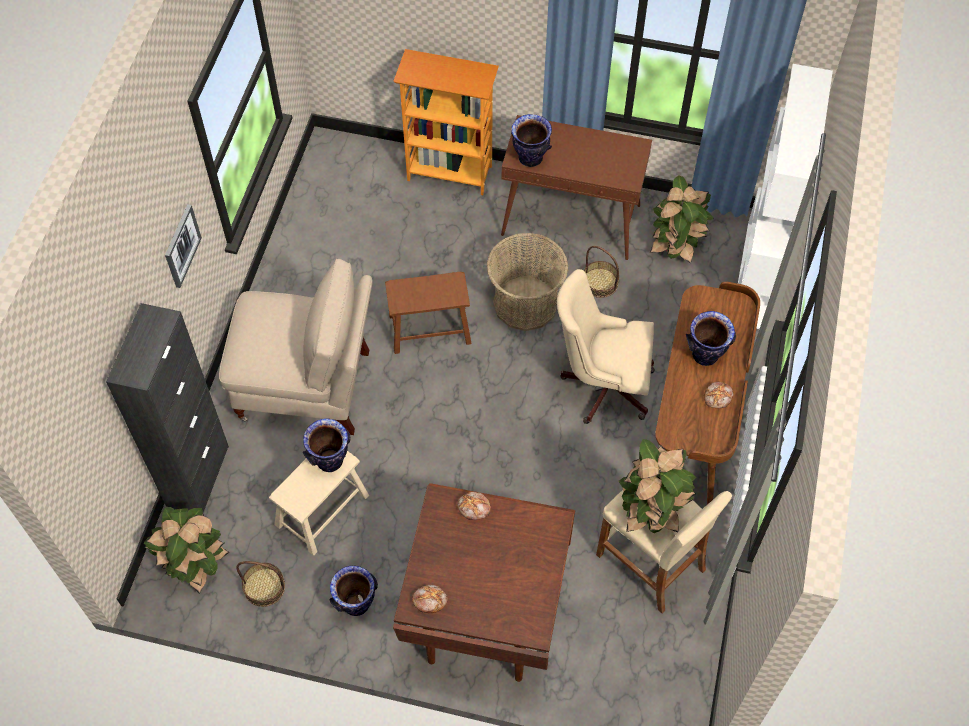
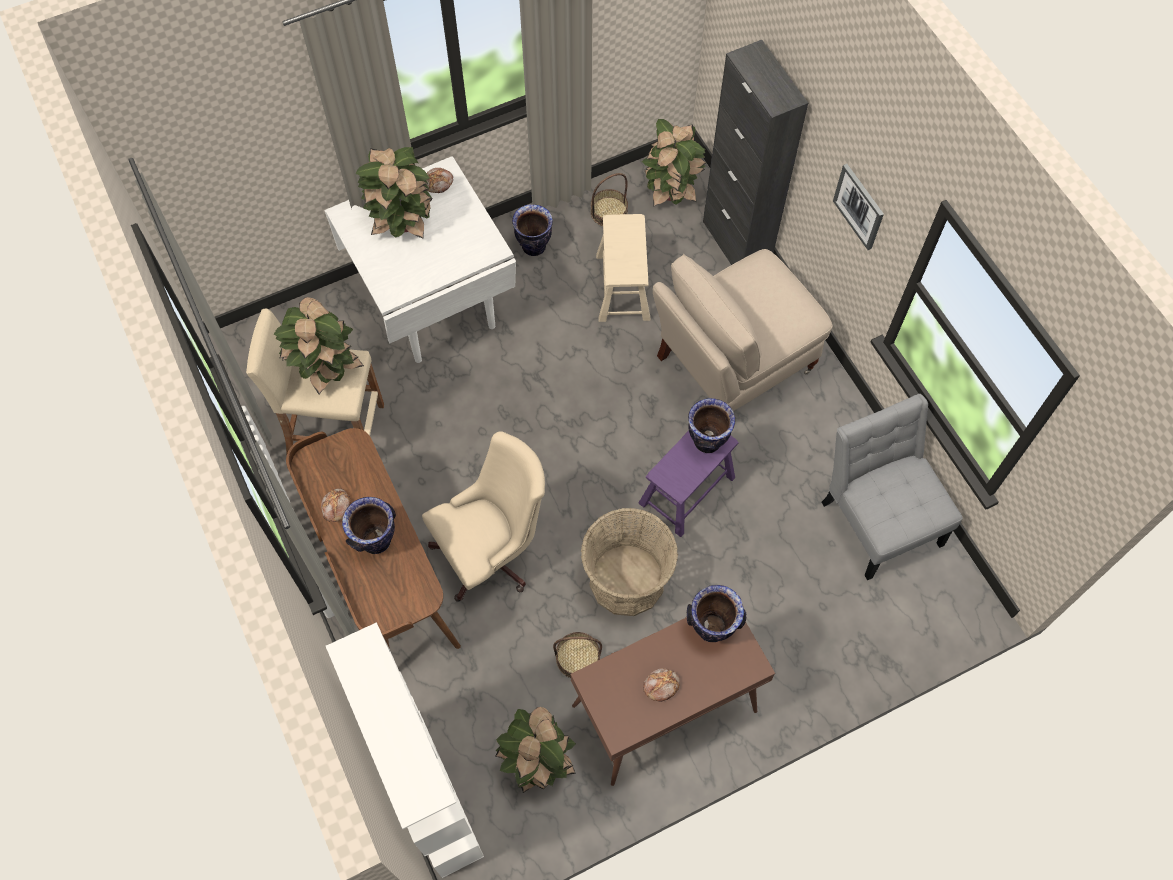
camera: 140 degrees right, 5 degrees up
vase [303,419,351,472] -> vase moved to [688,398,735,453]
brown stool [385,272,472,354] -> purple stool [638,431,738,537]
bookcase [393,49,499,195] -> none
brown dining table [393,483,575,682] -> white dining table [324,156,516,363]
bread [457,492,491,520] -> bread moved to [643,668,680,702]
none -> potted plant [355,147,433,239]
none -> grey chair [821,394,963,580]

